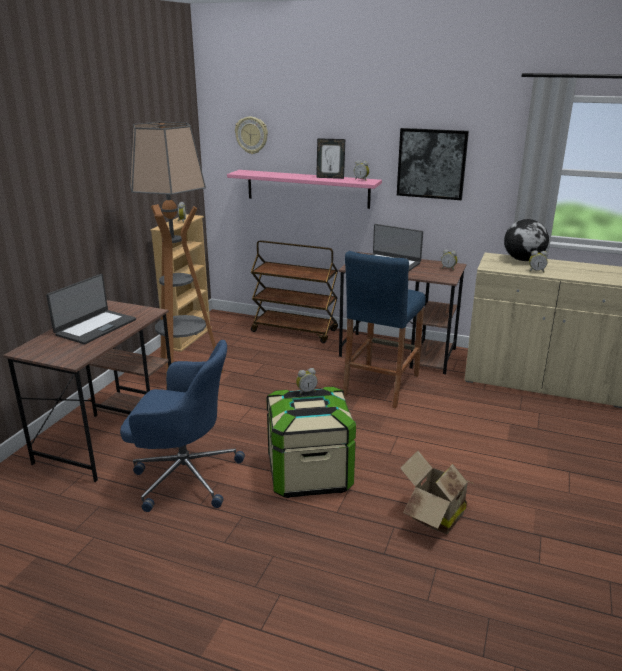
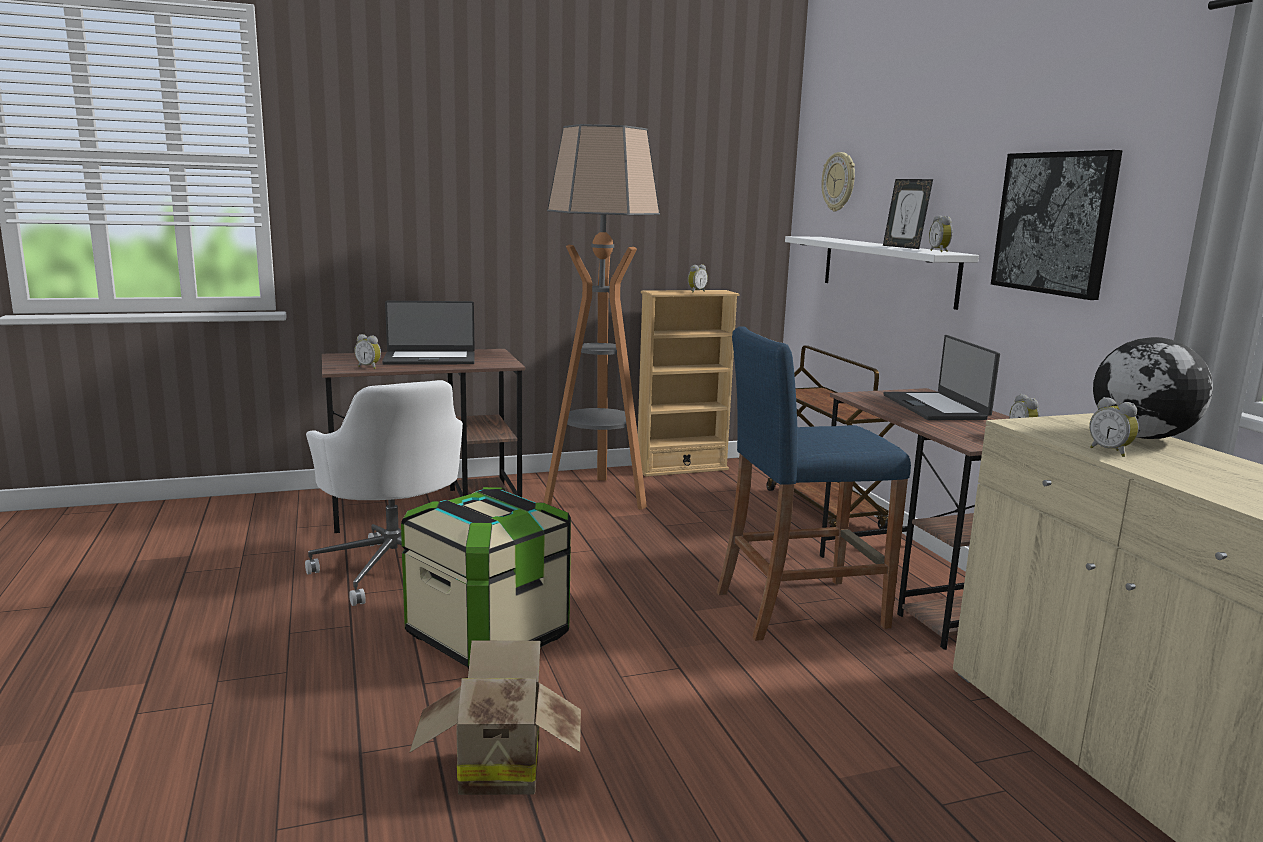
camera: 50 degrees right, 10 degrees down
blue office chair [120,340,245,512] -> white office chair [305,380,463,606]
pink shelf [227,170,382,209] -> white shelf [785,236,979,310]
alarm clock [296,368,318,395] -> alarm clock moved to [354,334,381,369]

